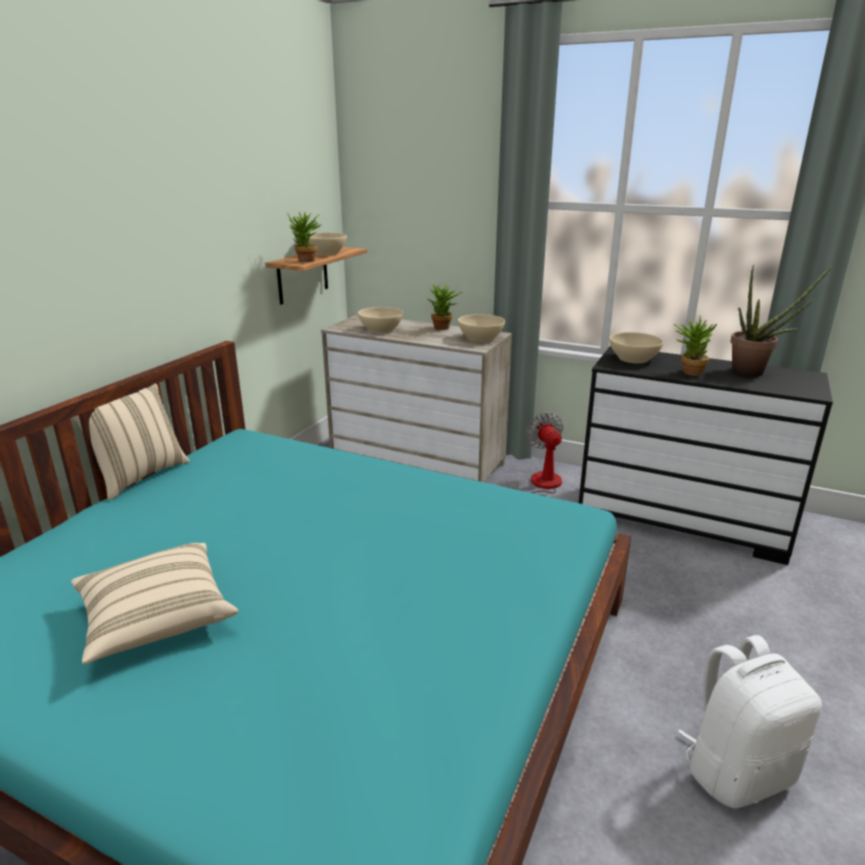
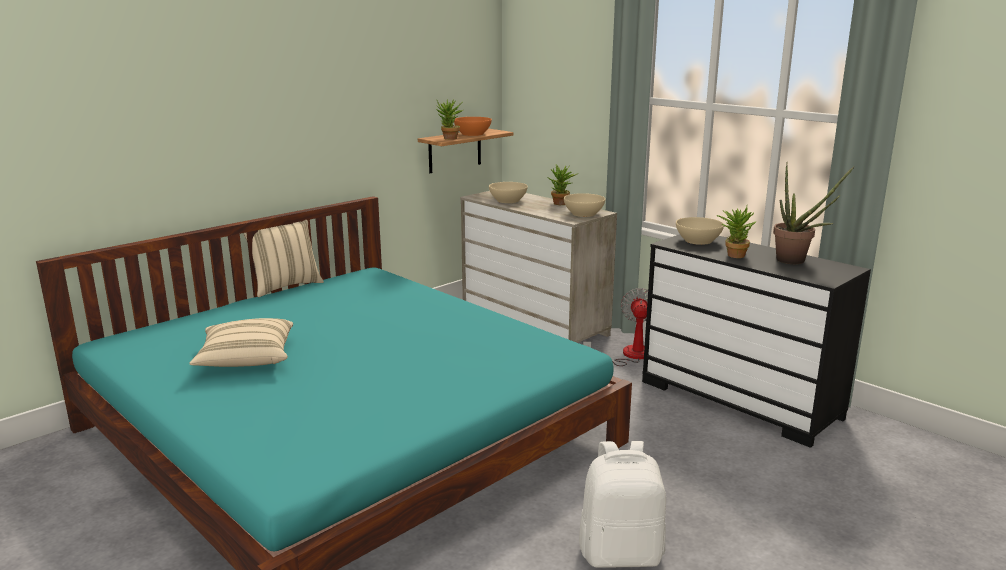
camera: 20 degrees right, 5 degrees down
beige bowl [309,232,347,256] -> orange bowl [454,117,492,136]

